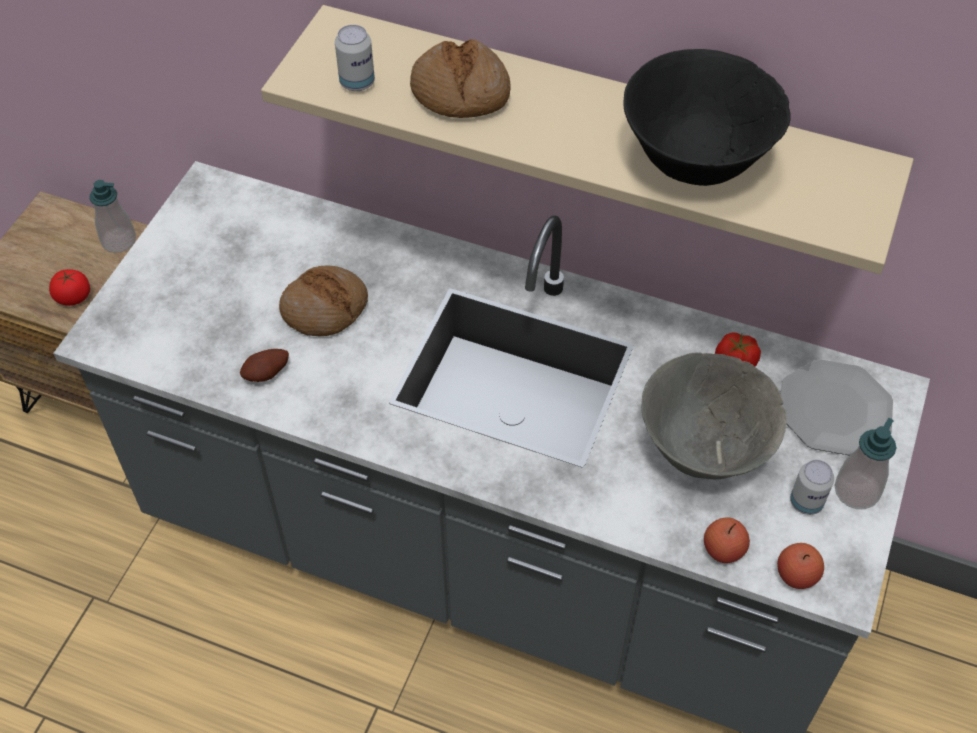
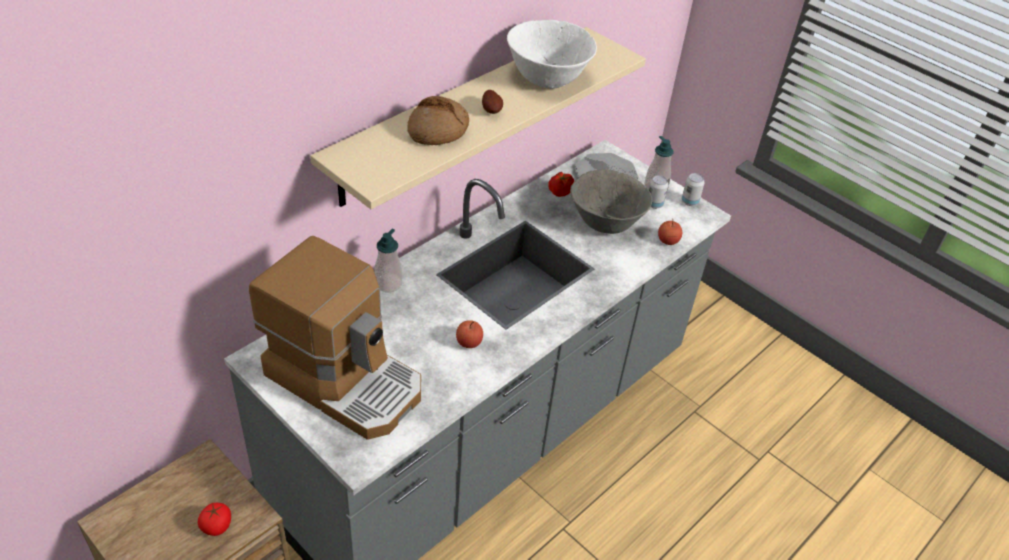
camera: 70 degrees left, 10 degrees down
soap dispenser [89,180,136,253] -> soap dispenser moved to [374,229,402,293]
potato [240,349,289,382] -> potato moved to [482,90,503,114]
bread [279,266,368,337] -> none
can [335,25,375,91] -> can moved to [682,173,705,206]
black bowl [623,49,790,186] -> white bowl [507,20,597,89]
apple [777,543,824,589] -> apple moved to [456,320,483,348]
none -> coffee machine [249,236,421,440]

